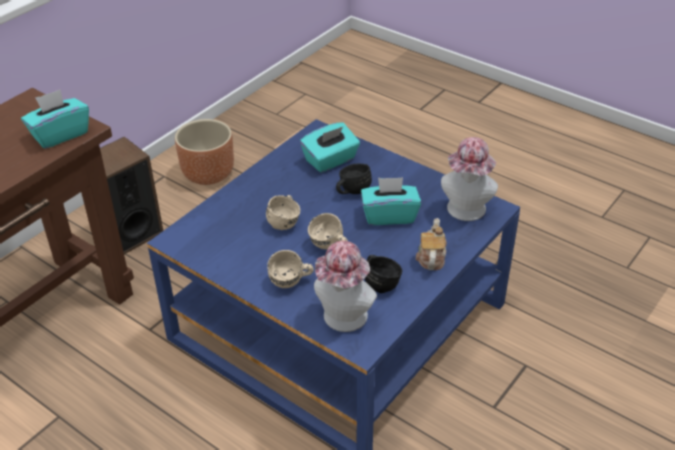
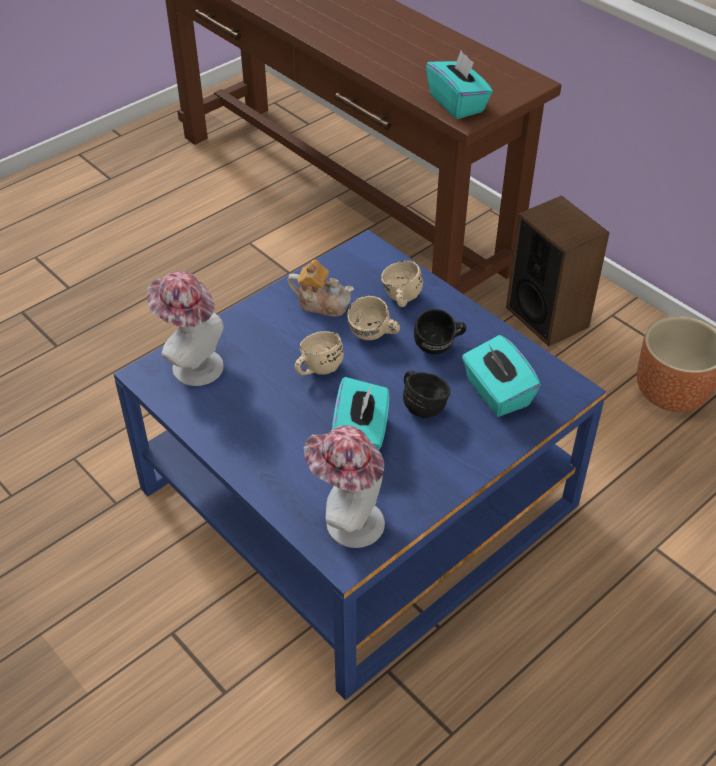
camera: 100 degrees right, 5 degrees up
beige mug [267,250,314,288] -> beige mug moved to [381,260,423,307]
black mug [365,255,402,293] -> black mug moved to [414,309,466,354]
teapot [416,218,447,270] -> teapot moved to [287,260,354,317]

